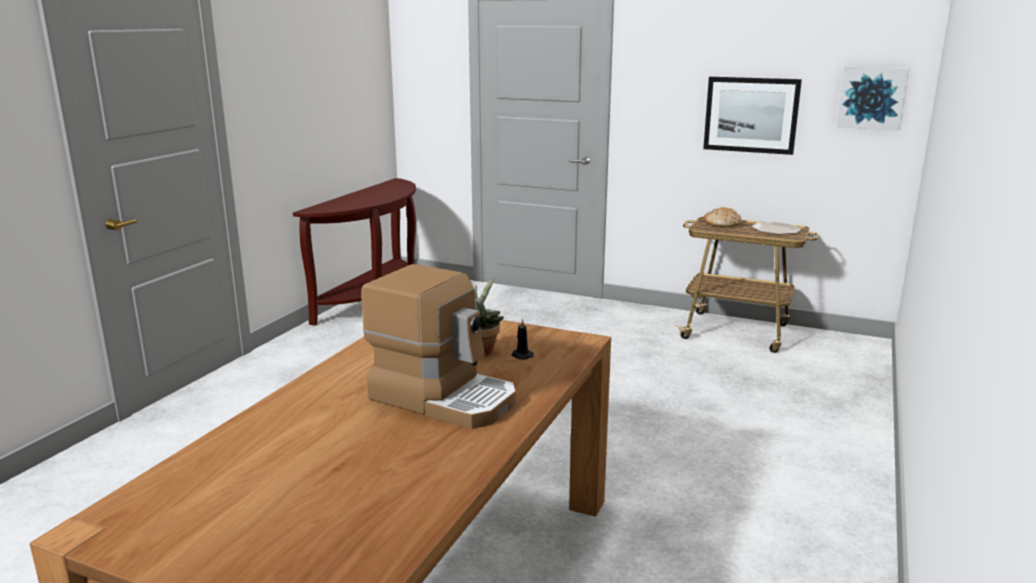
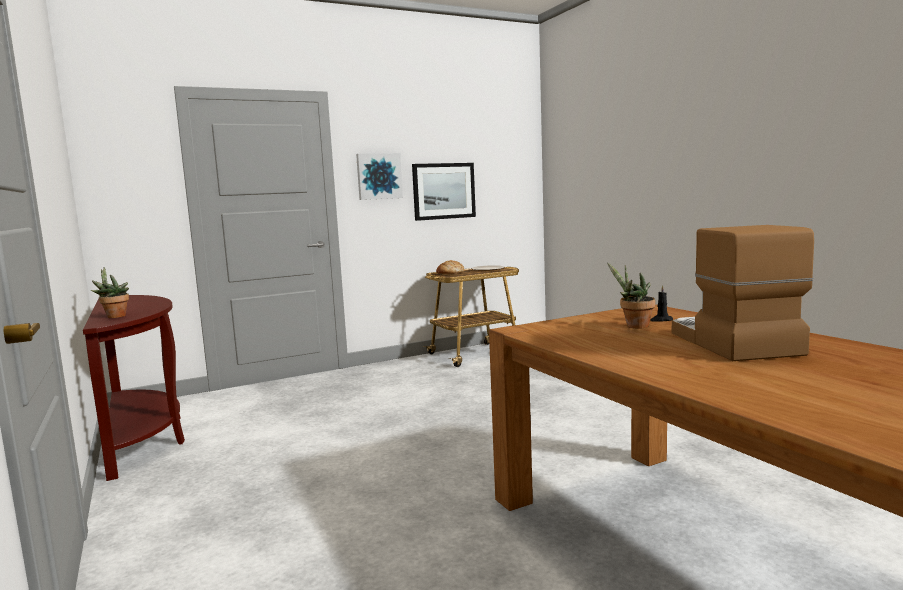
camera: 50 degrees left, 10 degrees down
coffee machine [361,264,516,429] -> coffee machine turned 75 degrees counterclockwise [672,225,814,361]
picture [836,67,910,130] -> picture moved to [356,153,403,200]
none -> potted plant [91,267,129,318]

